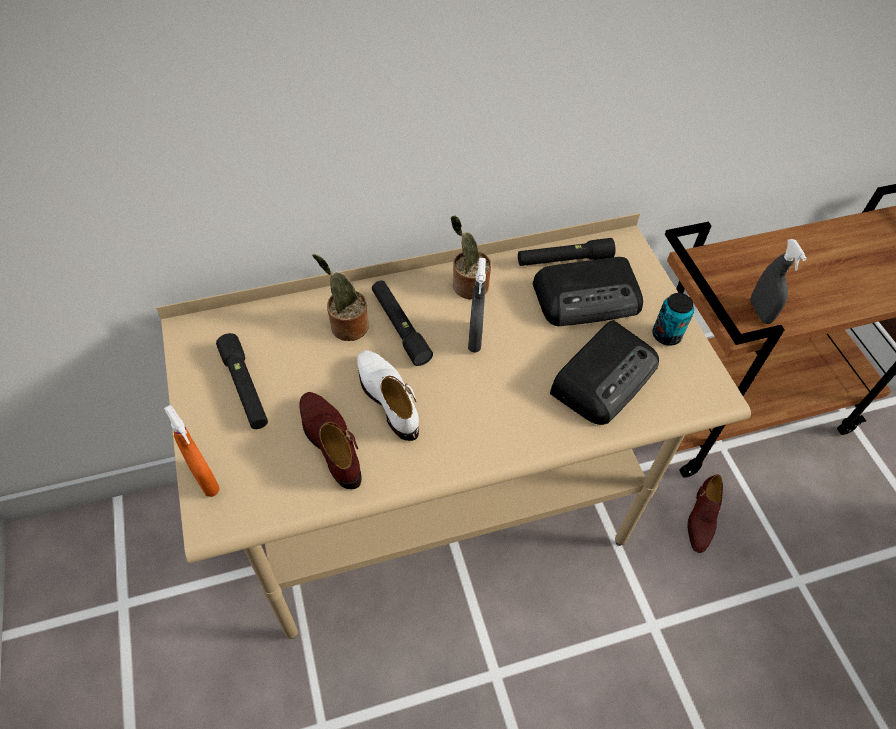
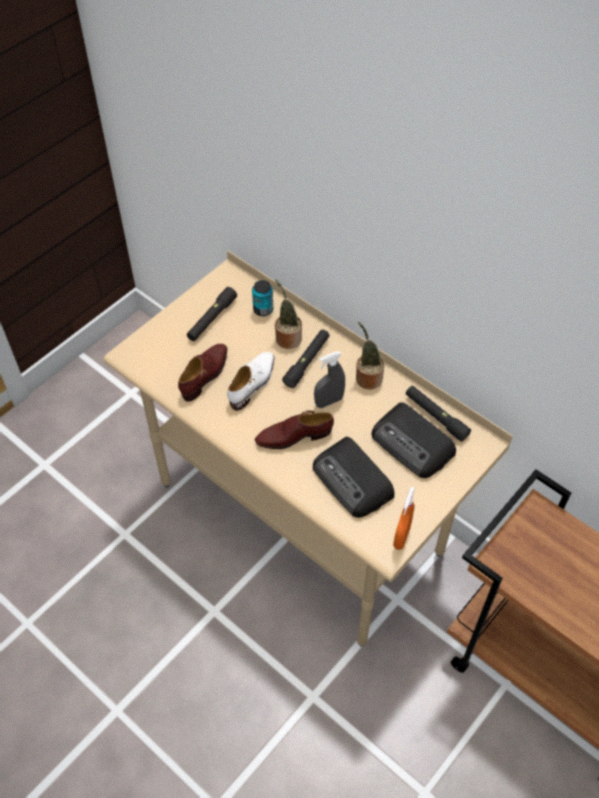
camera: 60 degrees right, 0 degrees up
orange spray bottle [164,405,220,497] -> orange spray bottle moved to [393,487,415,550]
radio [550,320,659,425] -> radio turned 45 degrees clockwise [313,437,394,518]
can [652,293,694,346] -> can moved to [252,280,273,316]
brown shoe [687,474,723,553] -> brown shoe moved to [255,410,334,449]
grey spray bottle [750,239,807,324] -> none

